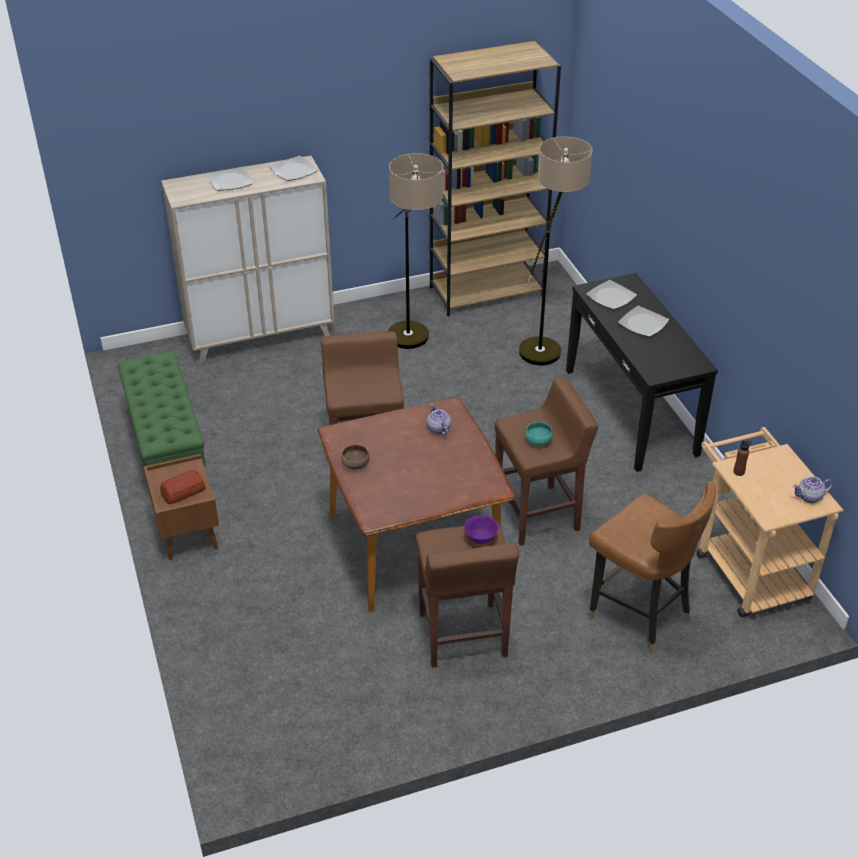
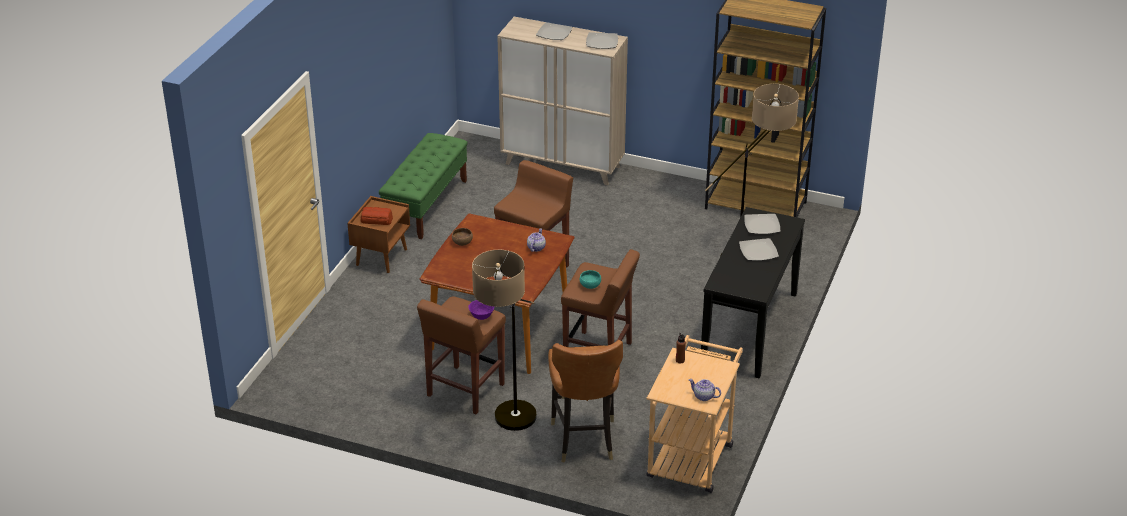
camera: 40 degrees right, 5 degrees down
floor lamp [388,153,443,349] -> floor lamp moved to [472,250,537,431]

